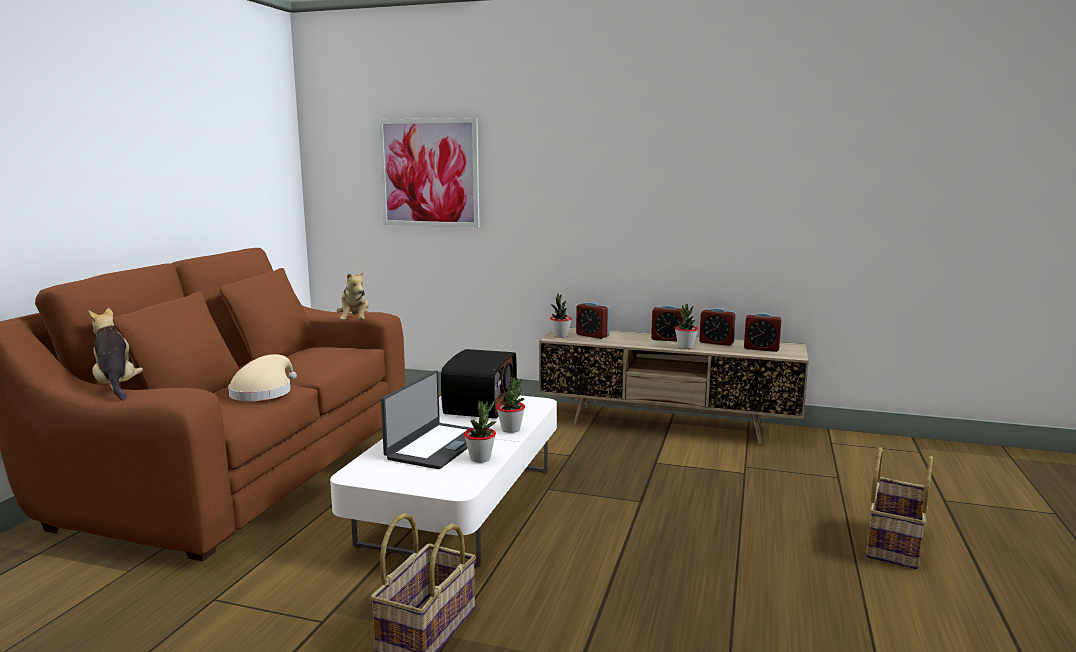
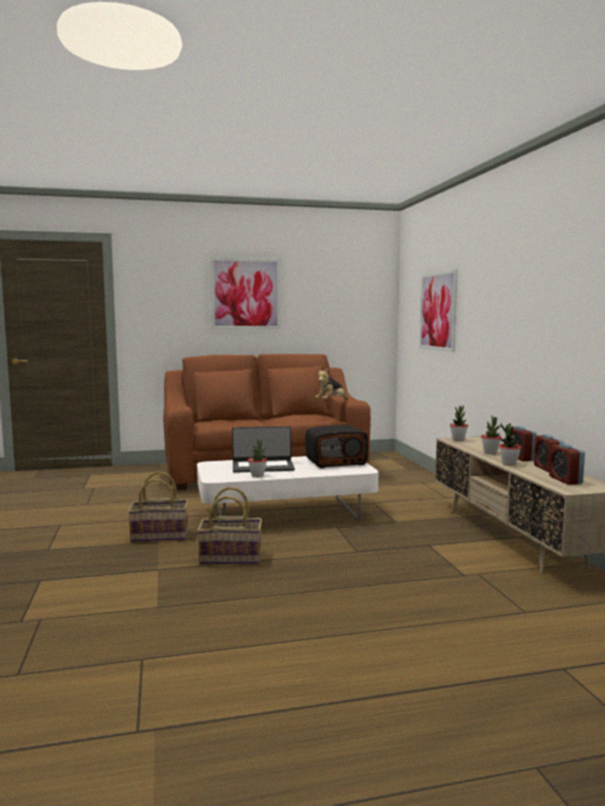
camera: 60 degrees right, 5 degrees down
plush toy [88,308,143,400] -> none
beige hat [228,354,297,401] -> none
potted plant [496,377,525,433] -> potted plant moved to [481,416,502,454]
alarm clock [576,302,610,339] -> none
basket [866,447,933,569] -> basket moved to [197,487,262,564]
none -> picture [210,257,281,329]

